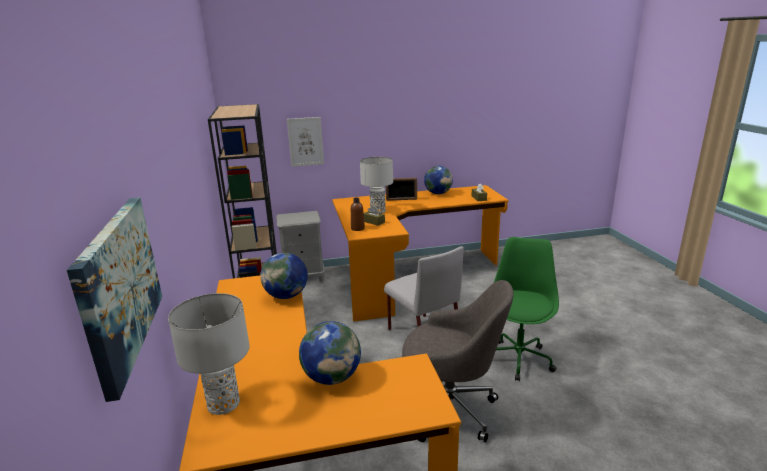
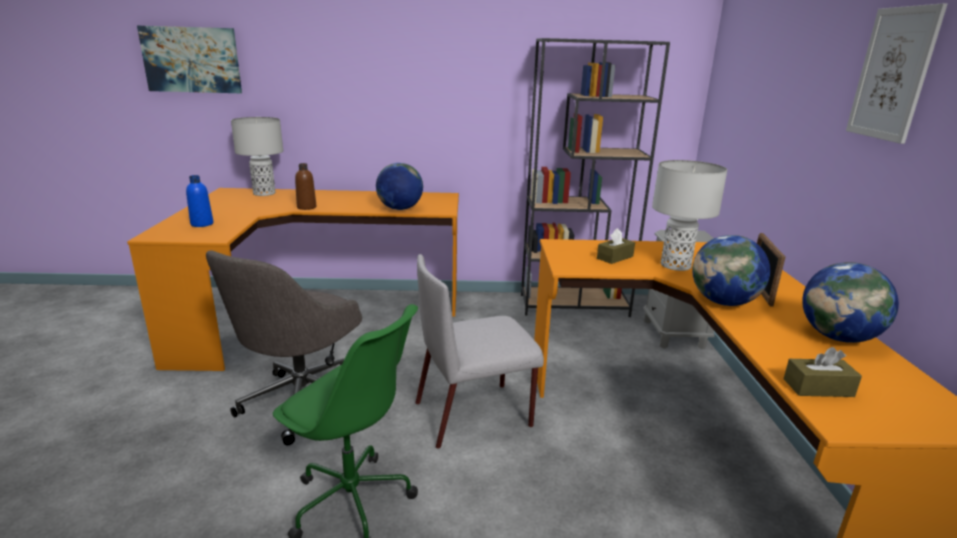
camera: 100 degrees right, 0 degrees up
picture [287,117,324,167] -> picture moved to [846,3,948,144]
globe [299,321,361,385] -> globe moved to [692,235,770,306]
brown bottle [351,198,365,231] -> brown bottle moved to [295,163,316,210]
none -> blue bottle [186,175,213,227]

